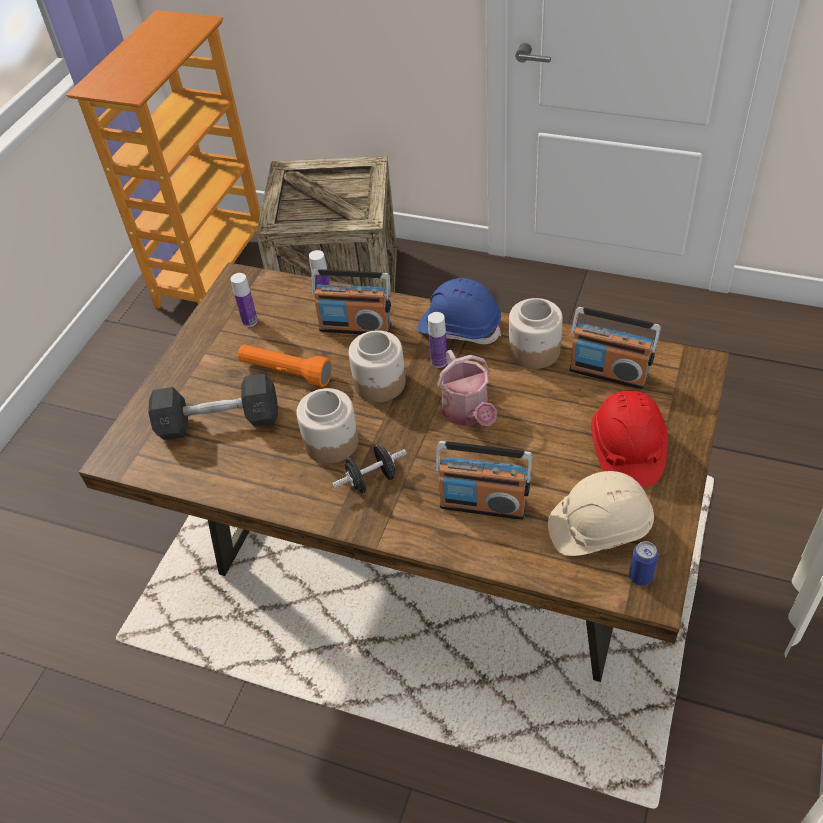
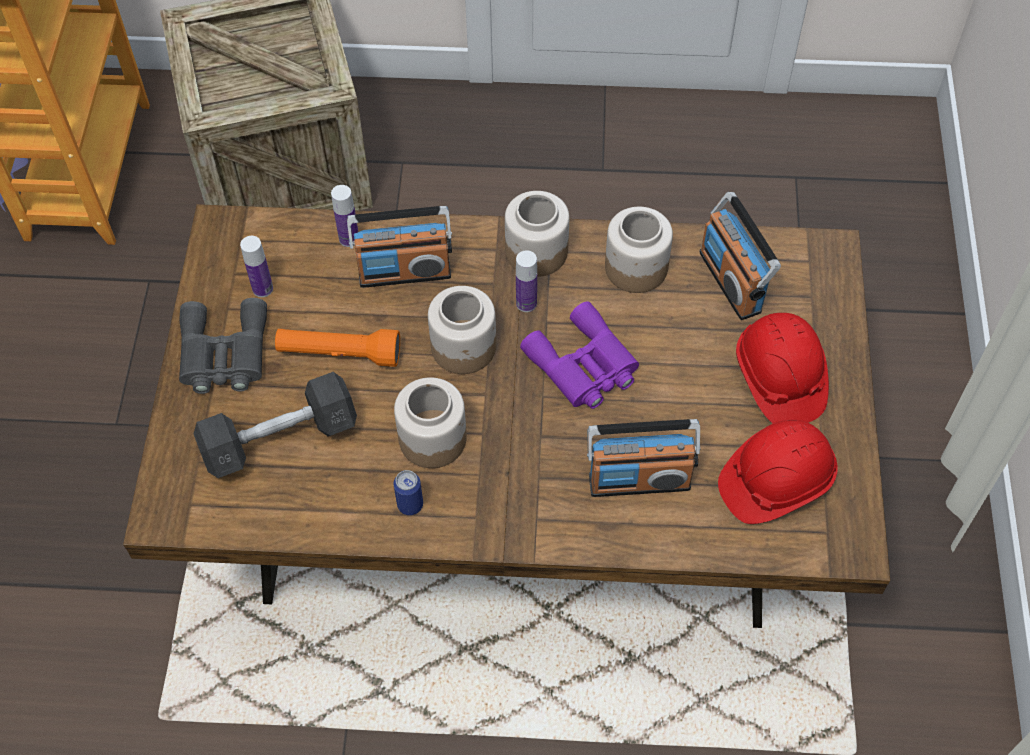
camera: 20 degrees left, 10 degrees up
black dumbbell [332,445,407,493] -> none
blue hard hat [418,278,501,344] -> jar [505,191,569,277]
watering can [437,350,497,426] -> purple binoculars [520,301,639,409]
beige hard hat [548,471,654,556] -> red hard hat [718,420,838,524]
radio [569,307,661,389] -> radio turned 60 degrees clockwise [700,192,781,320]
can [629,541,658,585] -> can moved to [394,470,423,515]
none -> grey binoculars [179,298,267,394]

